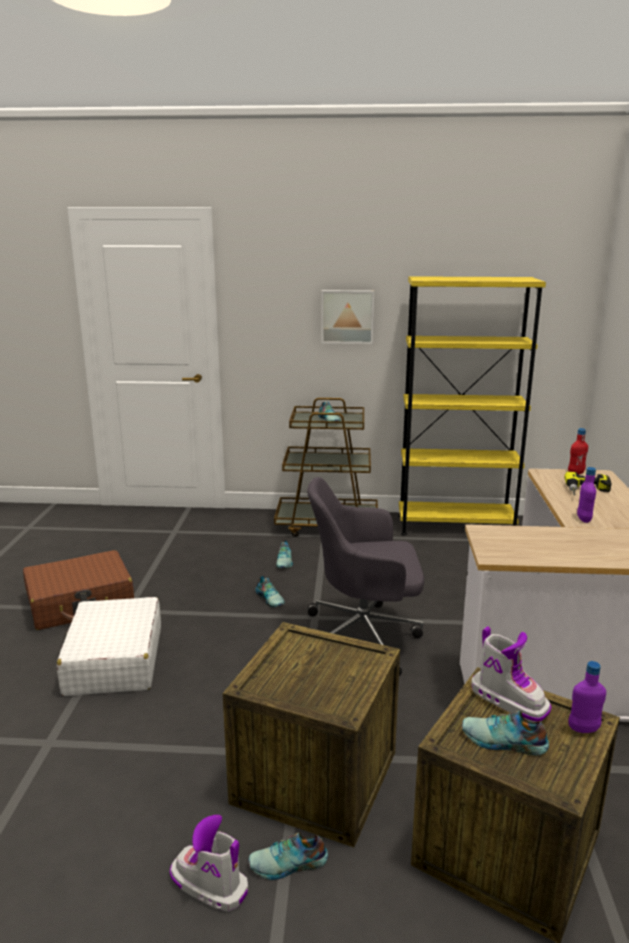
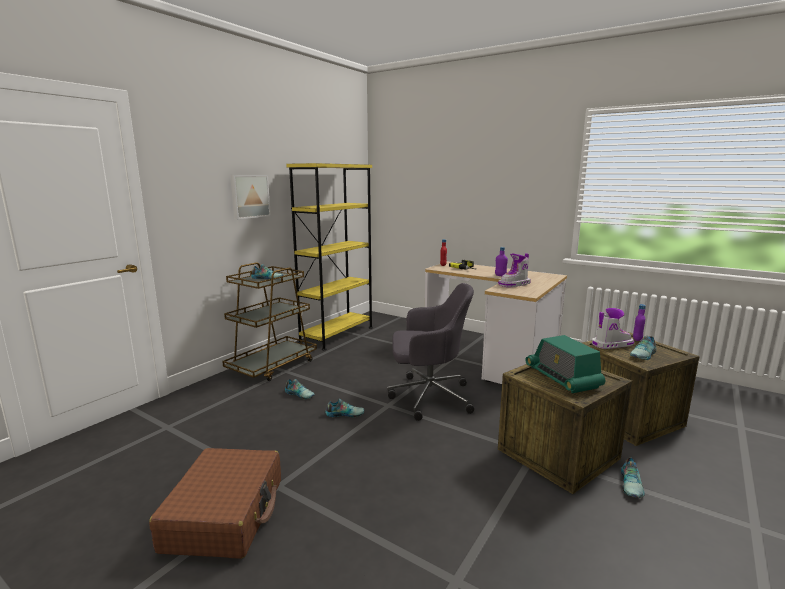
camera: 60 degrees left, 5 degrees down
white suitcase [57,597,161,696] -> none
boot [170,815,248,912] -> boot moved to [498,253,531,287]
grey office chair [307,477,424,676] -> grey office chair turned 120 degrees counterclockwise [387,283,474,421]
none -> radio [525,335,606,393]

